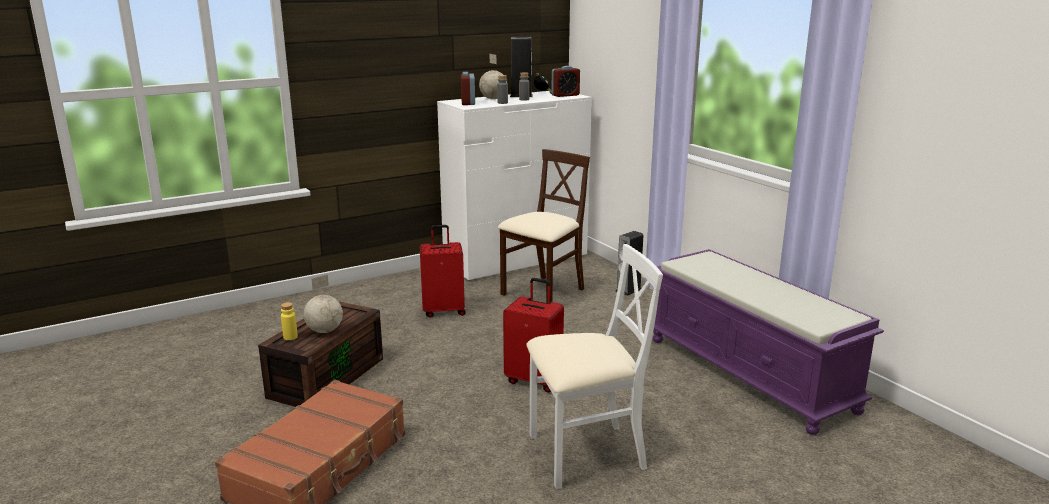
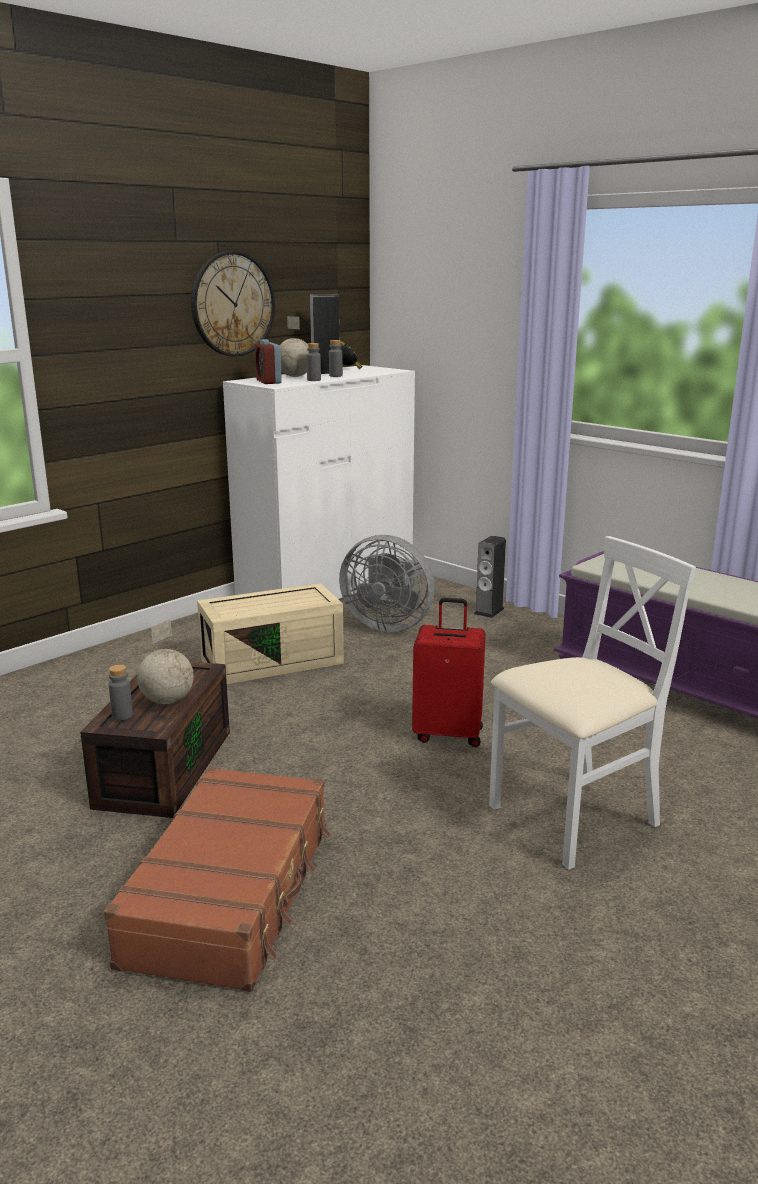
camera: 15 degrees left, 0 degrees up
yellow bottle [281,302,298,340] -> grey bottle [109,665,133,720]
red suitcase [420,225,466,318] -> beige storage box [197,583,344,684]
beige chair [498,149,590,303] -> grey fan [339,535,435,632]
alarm clock [551,66,580,97] -> none
none -> wall clock [191,251,275,357]

